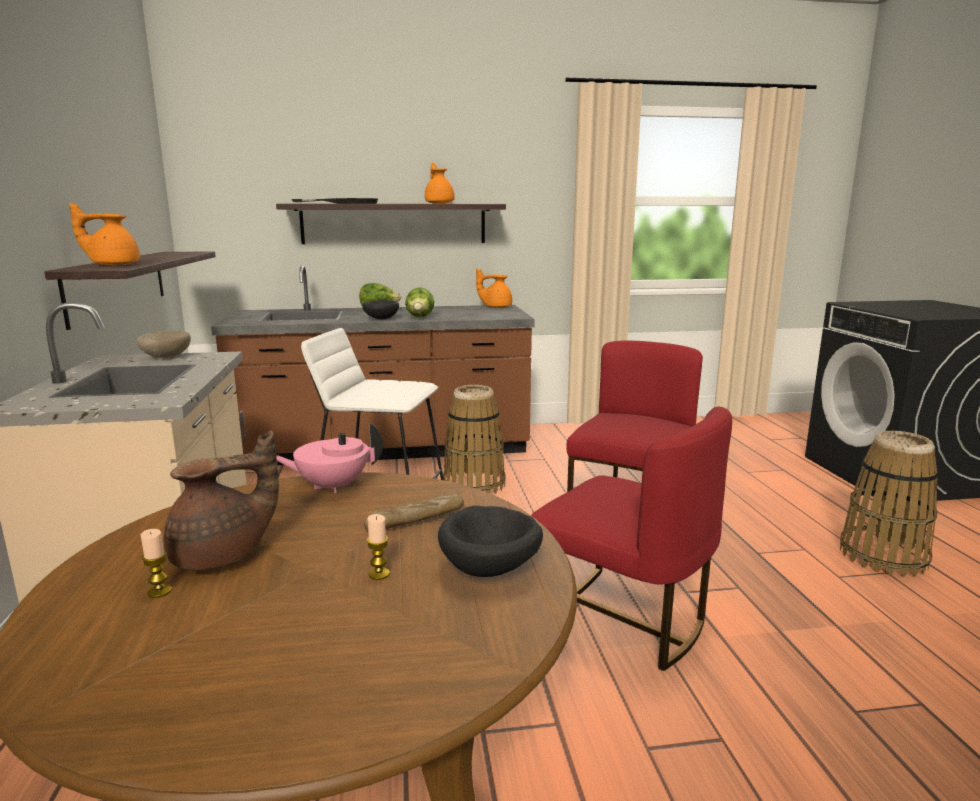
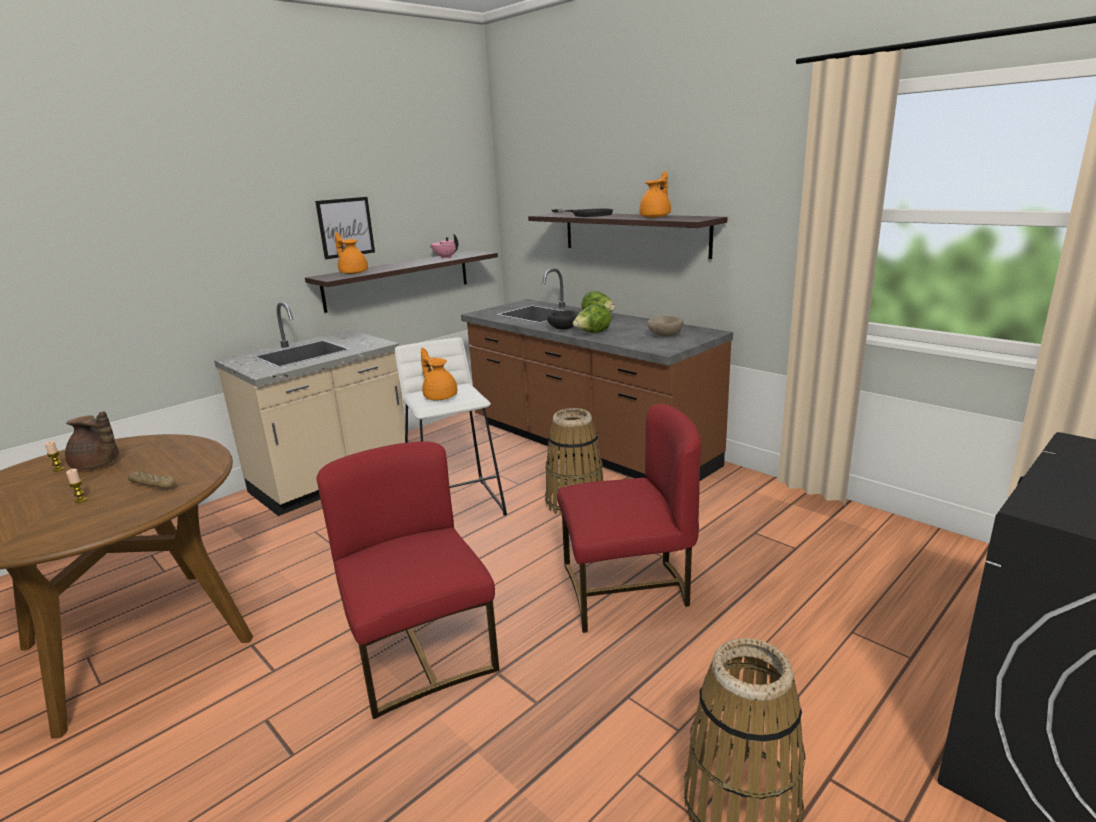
camera: 55 degrees right, 5 degrees up
beige bowl [137,331,191,358] -> beige bowl moved to [647,316,683,337]
pink teapot [276,422,383,493] -> pink teapot moved to [430,234,458,259]
black bowl [438,506,543,577] -> none
orange teapot [476,268,512,308] -> orange teapot moved to [421,348,457,400]
red chair [531,407,732,671] -> red chair turned 150 degrees clockwise [316,441,499,719]
none -> picture [315,197,375,259]

